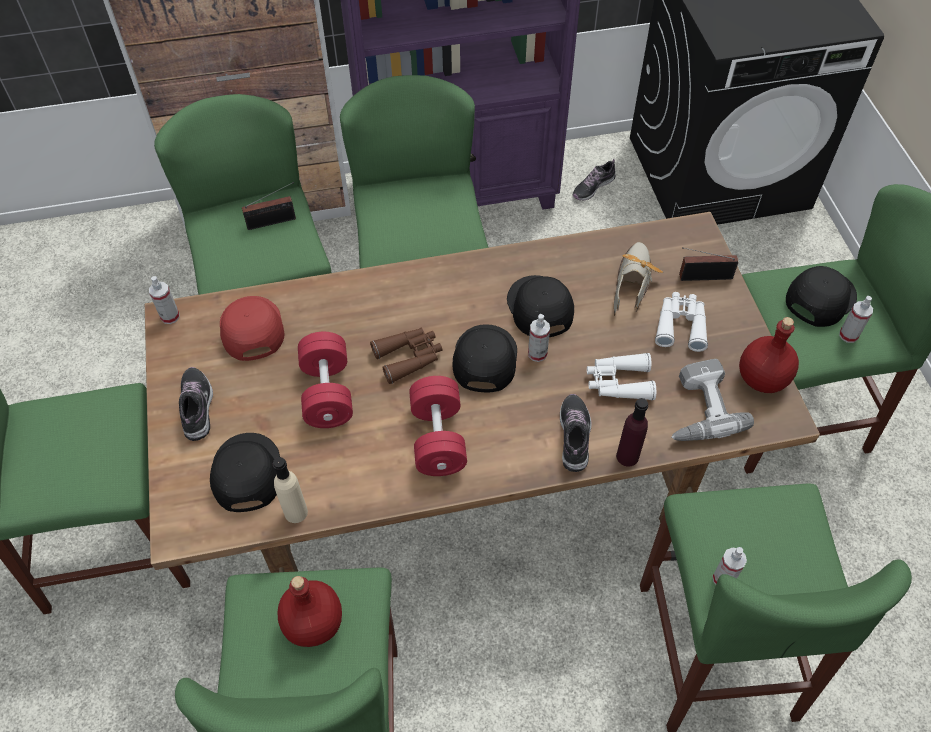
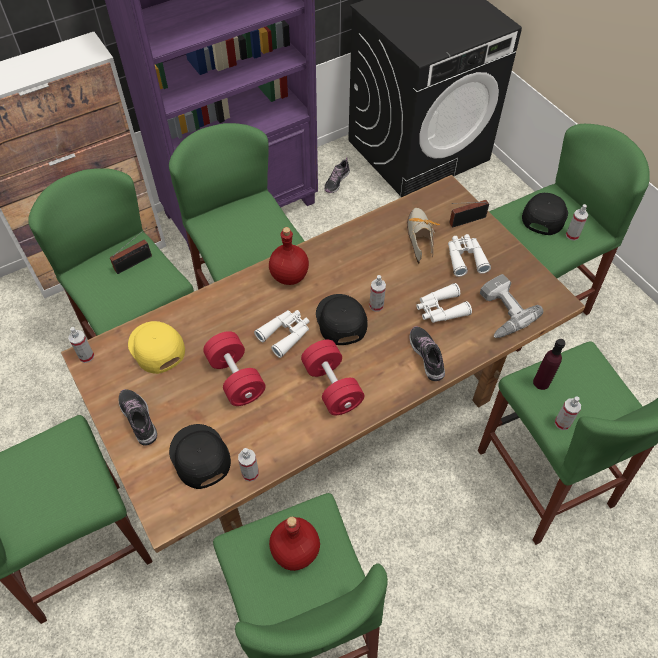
camera: 20 degrees left, 0 degrees up
red cap [220,296,284,361] -> yellow cap [128,321,185,374]
beige bottle [273,457,308,523] -> spray bottle [238,448,259,482]
brown binoculars [370,328,443,384] -> white binoculars [254,310,310,358]
black cap [507,275,574,337] -> none
purple bottle [616,398,648,467] -> purple bottle moved to [533,339,565,390]
red bottle [739,317,799,393] -> red bottle moved to [269,227,309,285]

